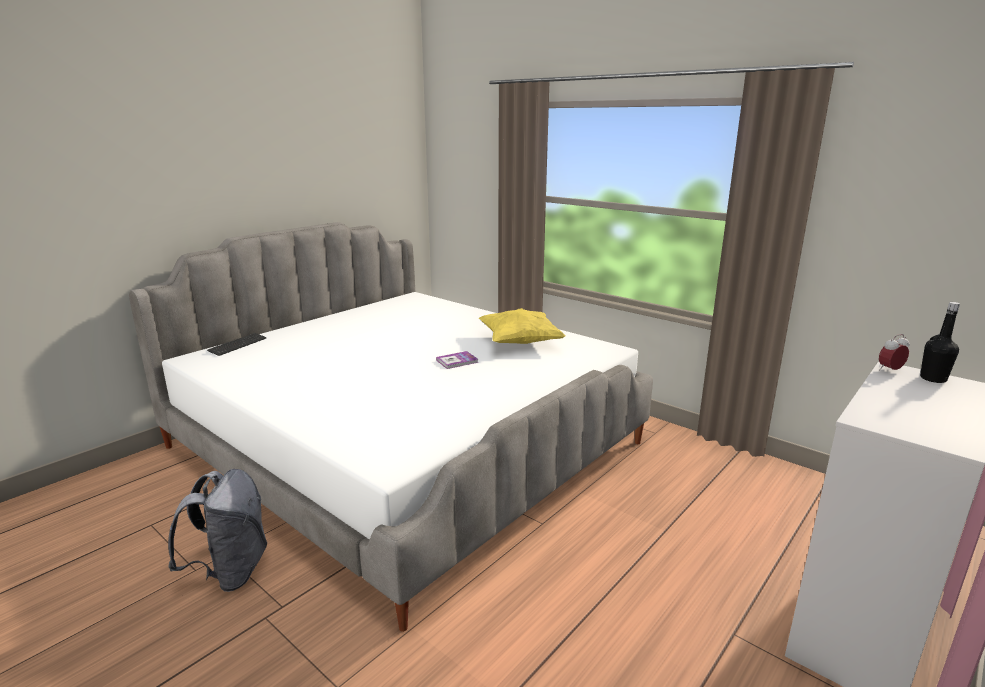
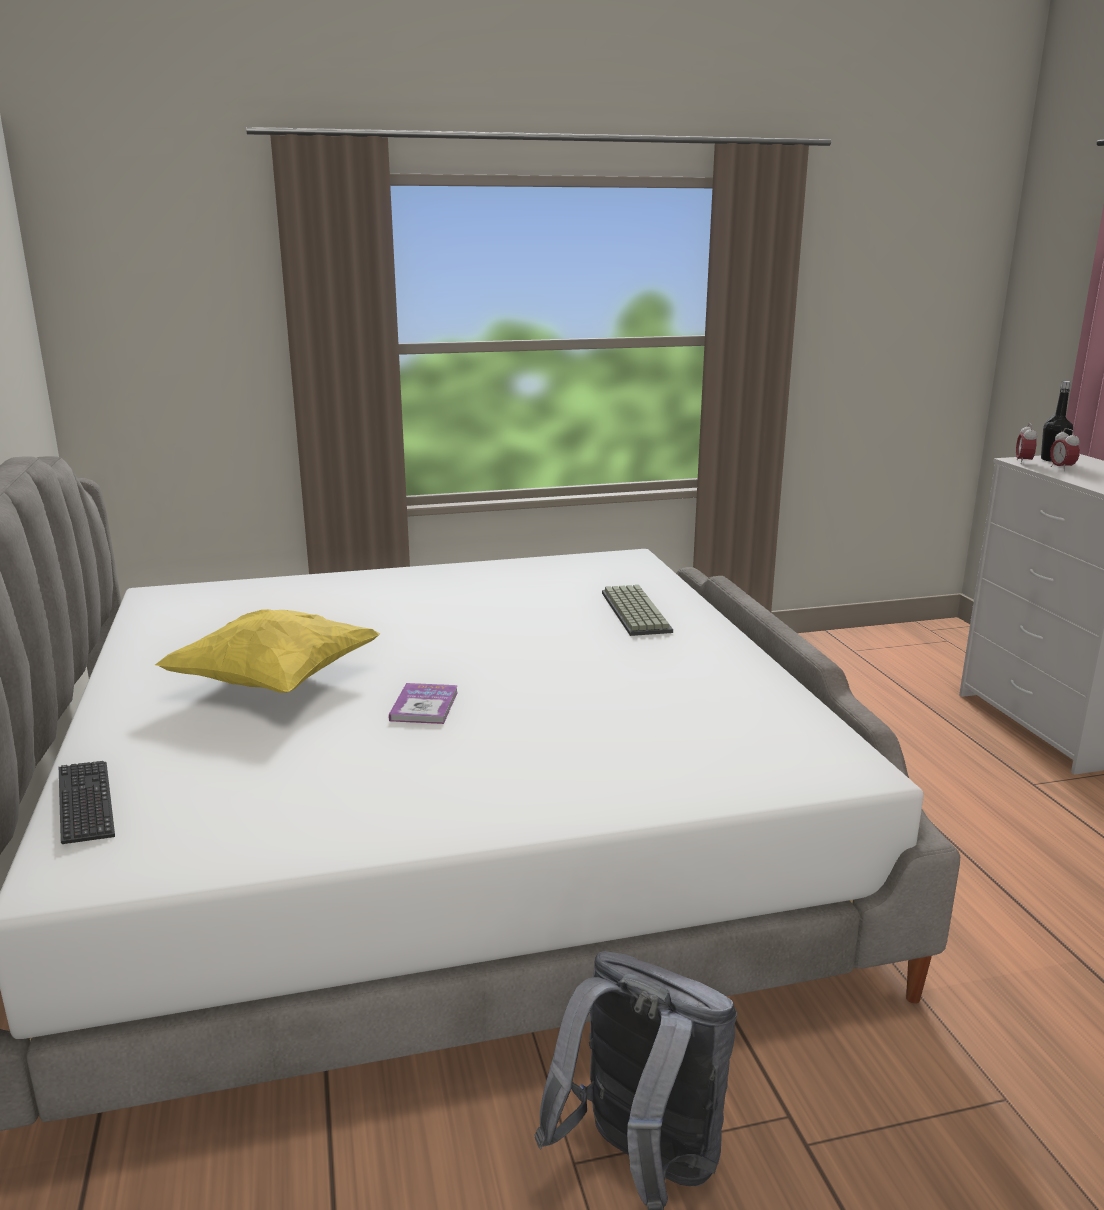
camera: 55 degrees left, 0 degrees up
book [436,351,478,369] -> book moved to [389,683,458,724]
yellow pillow [479,308,566,344] -> yellow pillow moved to [155,609,380,693]
none -> keyboard [602,585,673,636]
none -> alarm clock [1050,428,1080,471]

